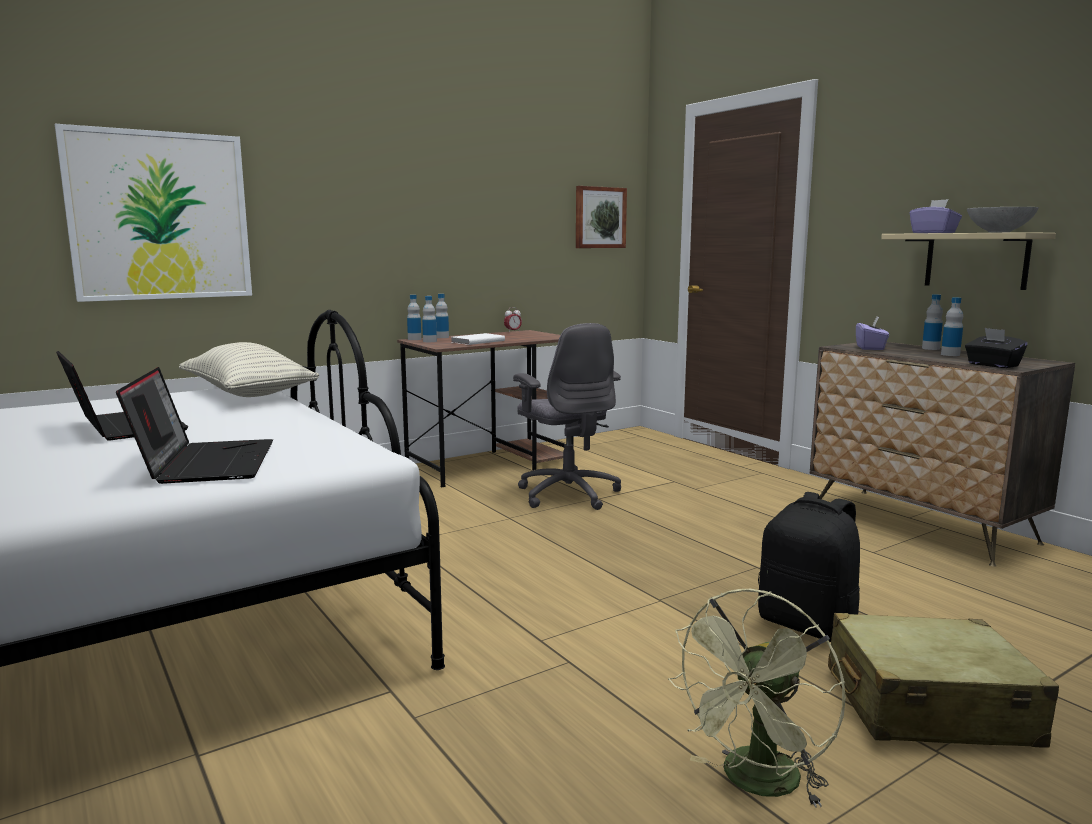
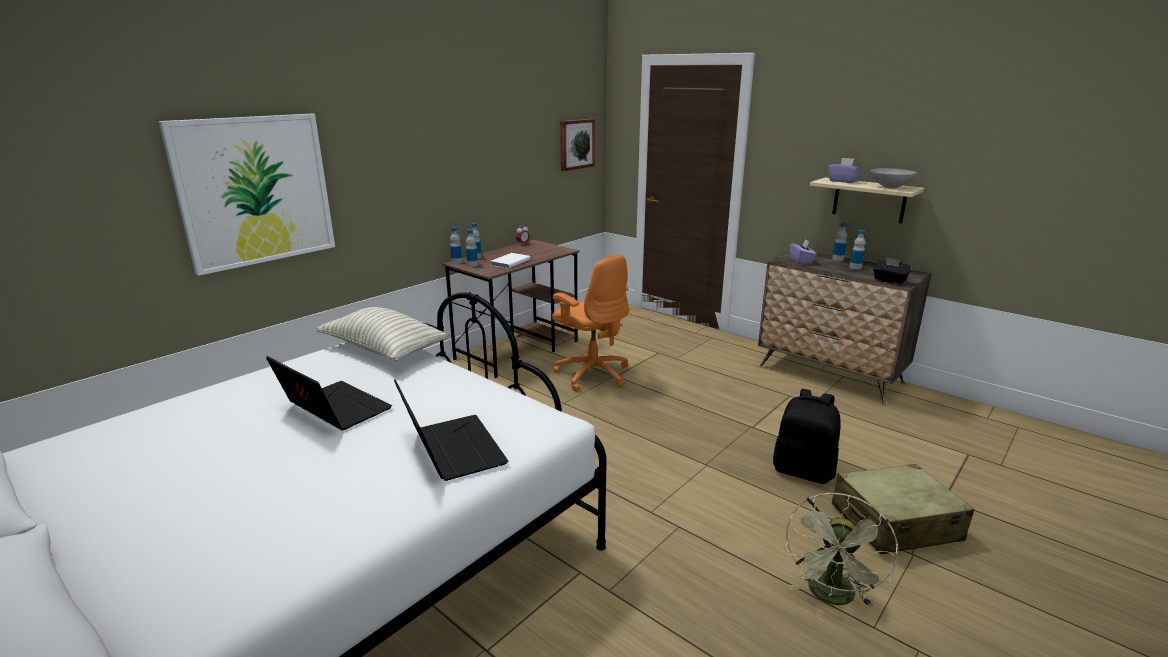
camera: 15 degrees left, 10 degrees up
grey office chair [513,323,621,510] -> orange office chair [552,255,629,391]

